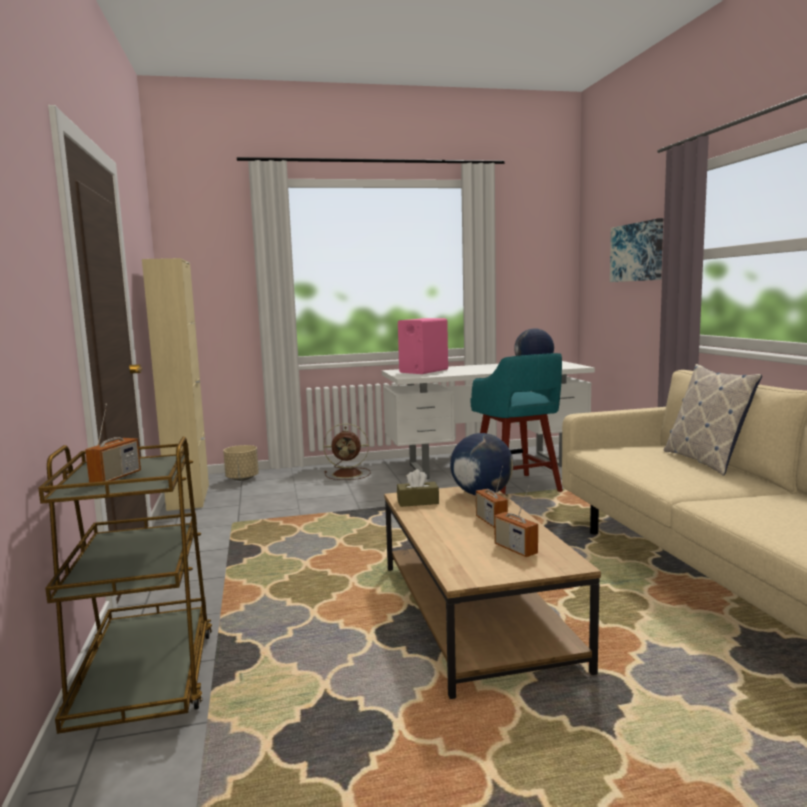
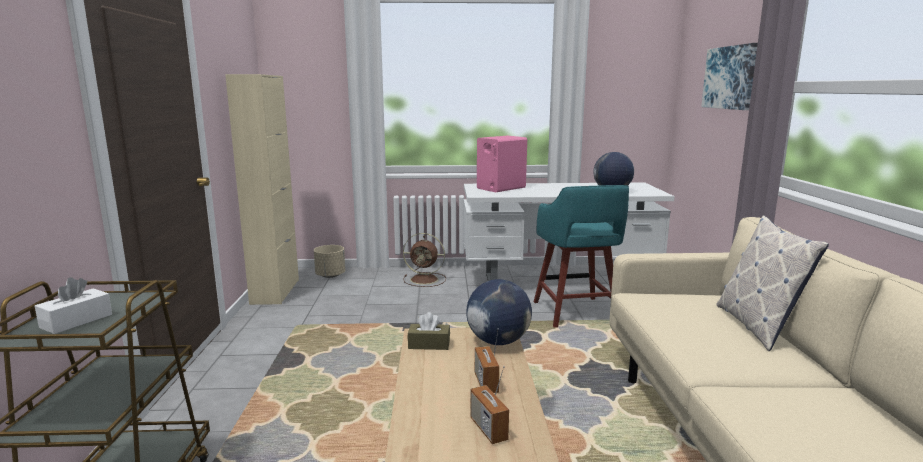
camera: 10 degrees right, 5 degrees up
radio [85,403,141,482] -> white tissue box [35,277,112,334]

